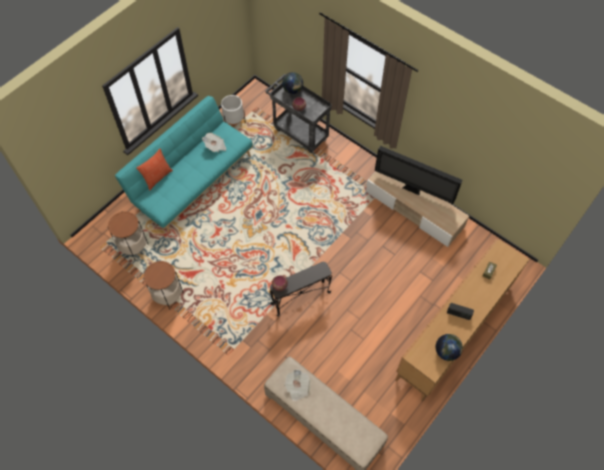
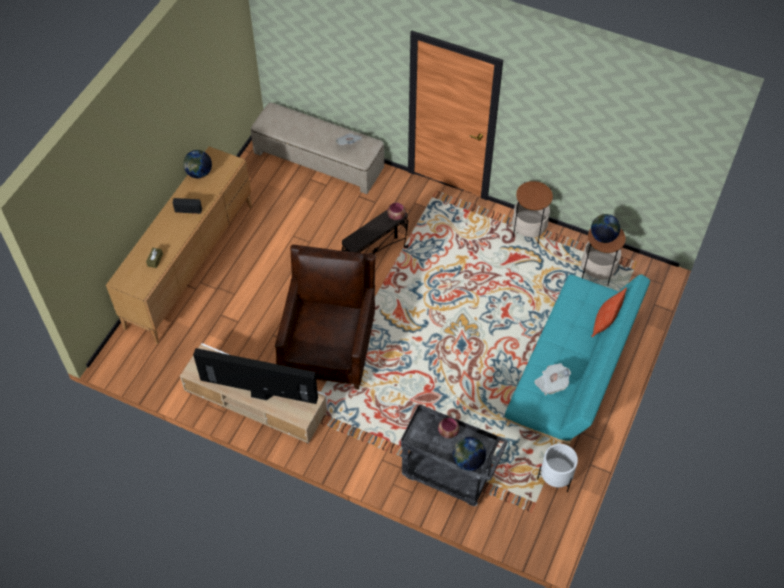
camera: 165 degrees right, 5 degrees down
none -> brown armchair [275,245,376,390]
none -> globe [591,214,620,243]

